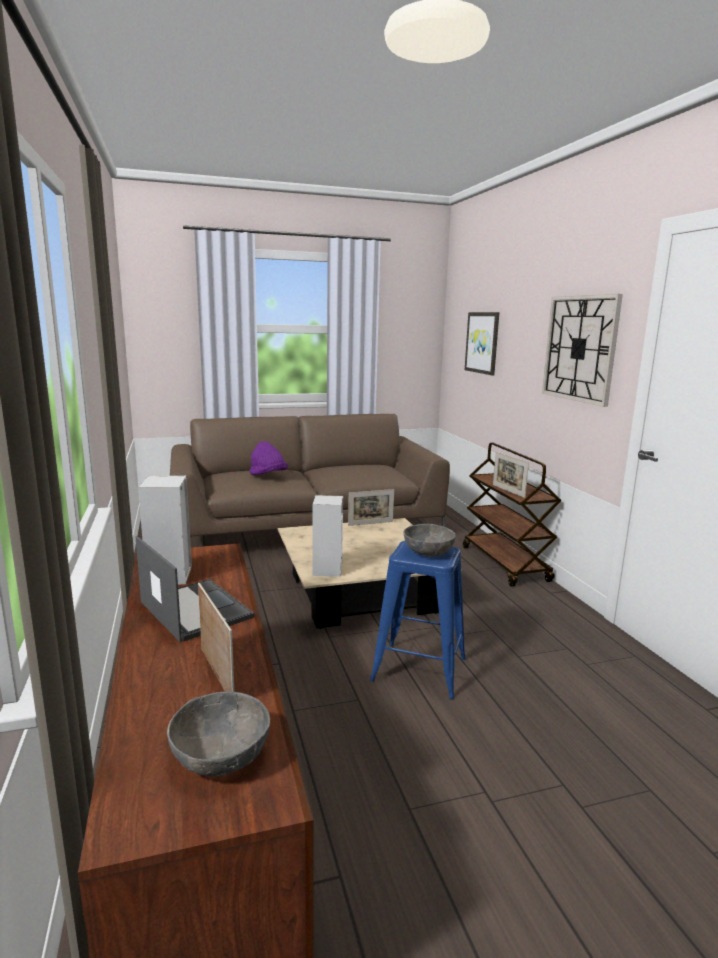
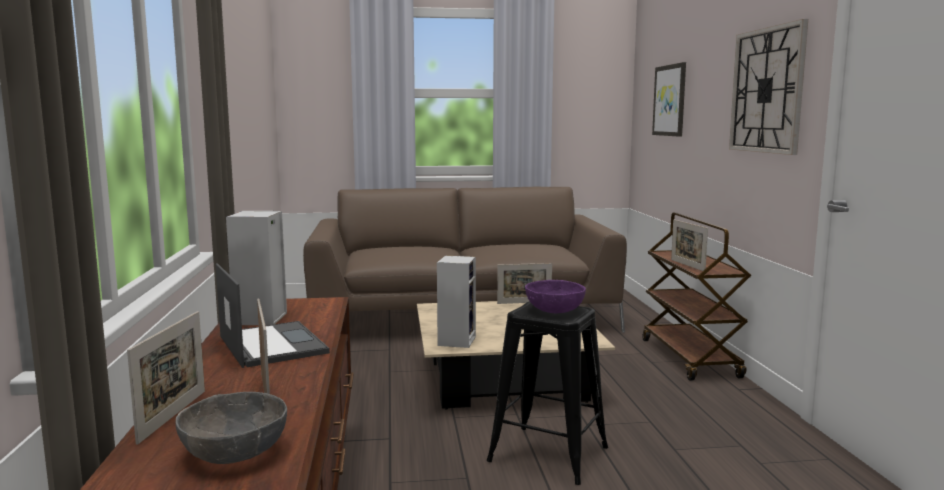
camera: 10 degrees right, 5 degrees down
purple hat [250,441,288,475] -> none
blue stool [370,541,466,699] -> black stool [486,301,608,485]
grey bowl [404,524,456,556] -> purple bowl [525,280,586,313]
none -> picture frame [127,311,205,445]

